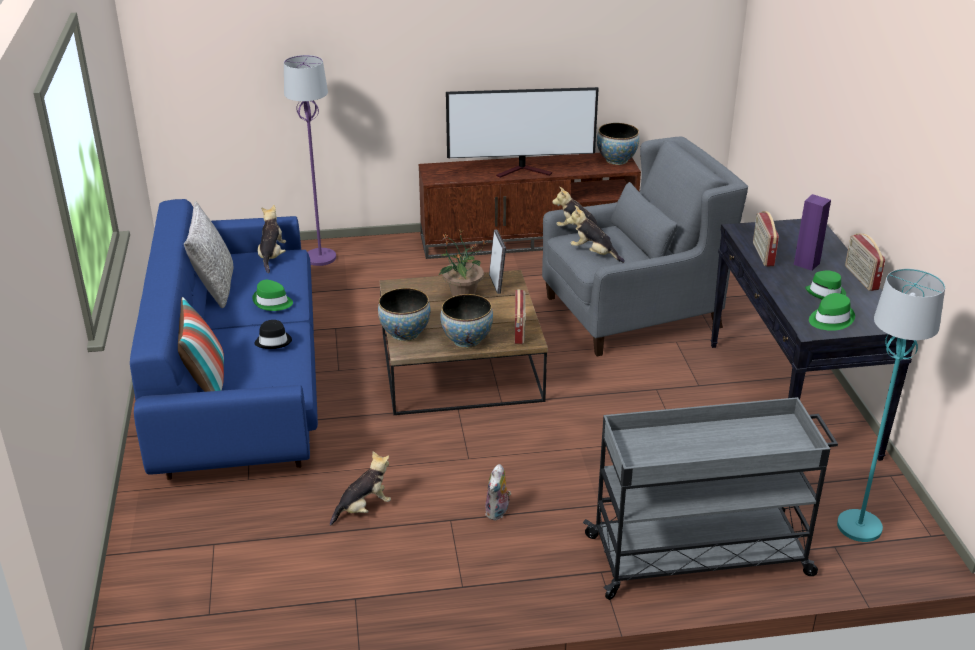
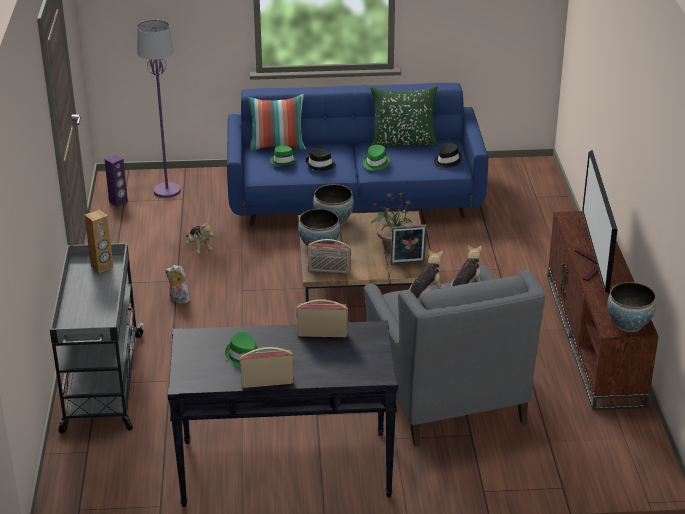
camera: 95 degrees right, 0 degrees up
grey pillow [184,201,233,308] -> green pillow [370,86,438,146]
plush toy [258,205,286,273] -> black hat [434,143,462,168]
purple floor lamp [284,55,336,266] -> purple floor lamp moved to [137,20,181,198]
purple speaker [794,194,831,271] -> purple speaker moved to [104,155,128,207]
green hat [809,293,855,331] -> green hat moved to [270,146,297,166]
turquoise floor lamp [837,269,945,542] -> none
none -> brown speaker [85,210,114,273]

